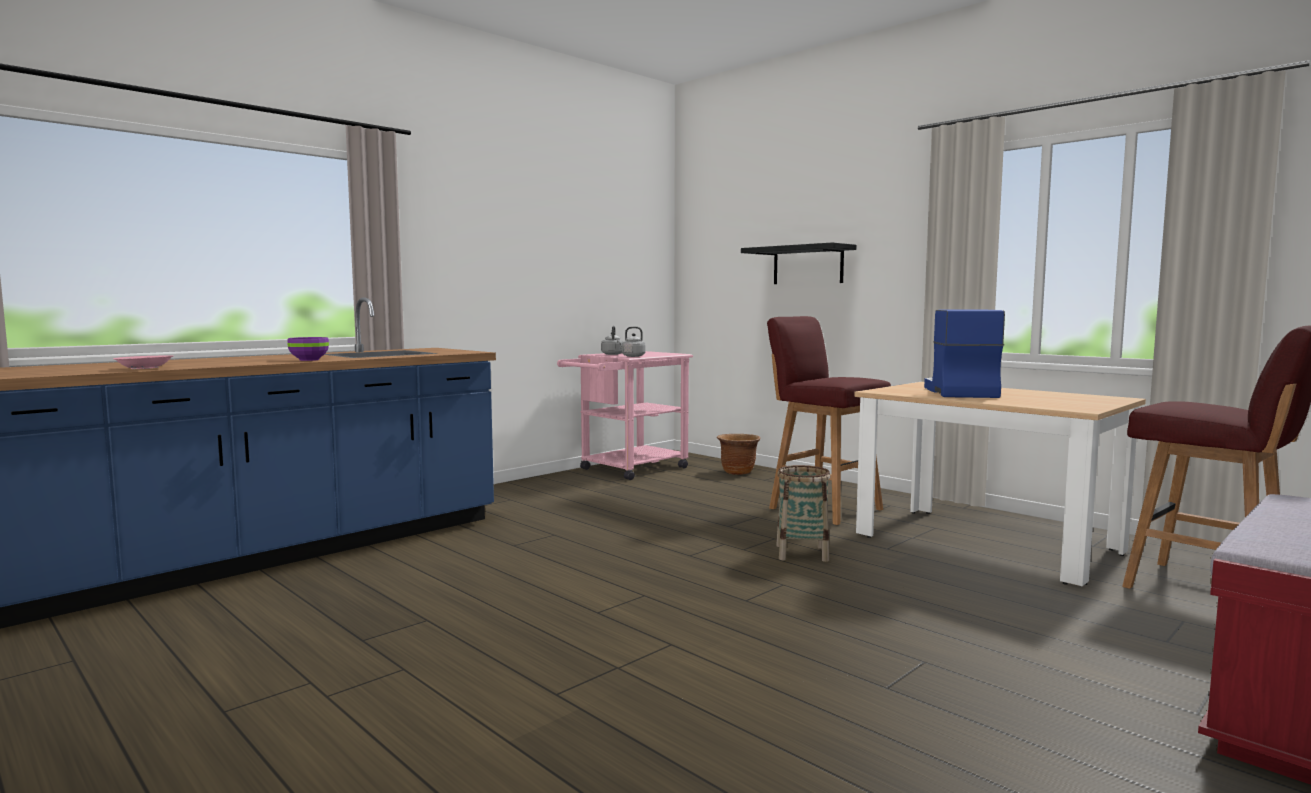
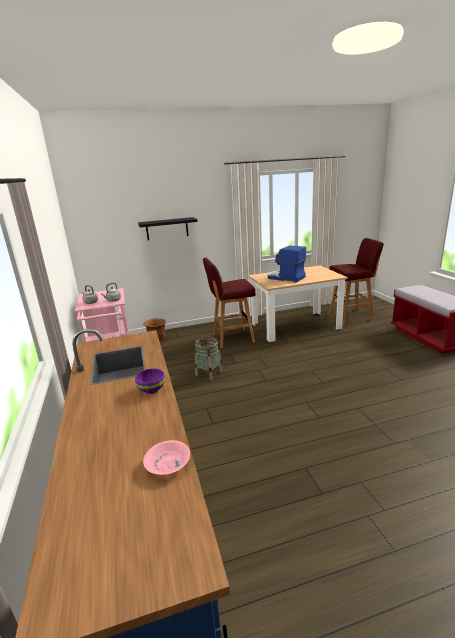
camera: 60 degrees left, 15 degrees up
basket [776,465,831,562] -> basket moved to [195,337,223,380]

